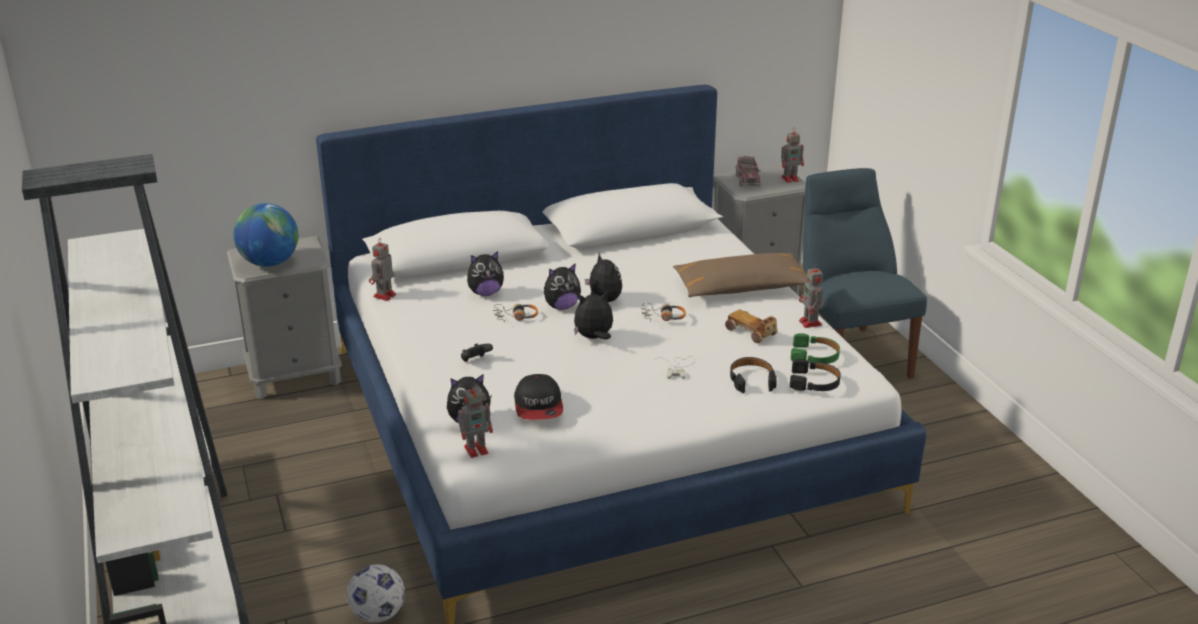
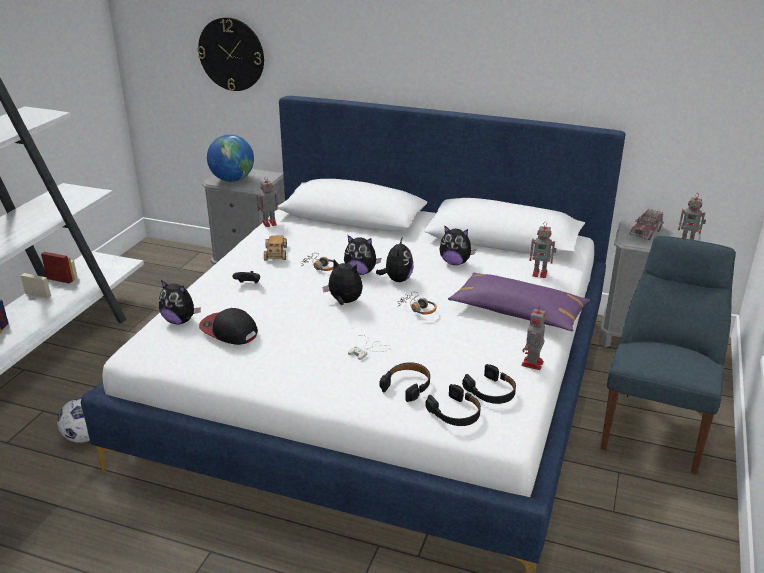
camera: 40 degrees right, 0 degrees up
toy robot [458,384,493,458] -> toy robot moved to [529,222,557,278]
plush toy [467,251,504,296] -> plush toy moved to [439,226,476,265]
cap [514,374,563,420] -> cap turned 90 degrees clockwise [199,308,258,345]
brown pillow [673,253,807,297] -> purple pillow [448,273,590,331]
toy car [725,310,777,343] -> toy car moved to [264,236,287,260]
green headphones [791,333,840,364] -> black headphones [462,364,516,404]
none -> wall clock [197,17,264,91]

